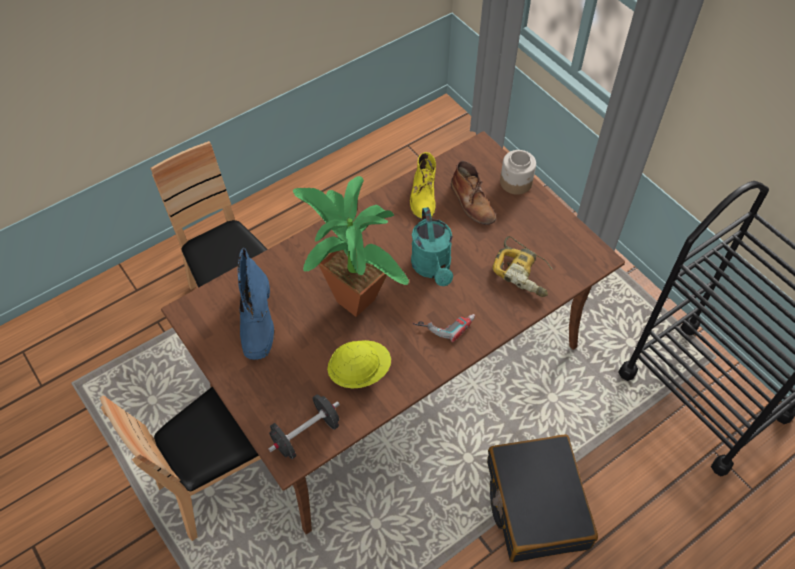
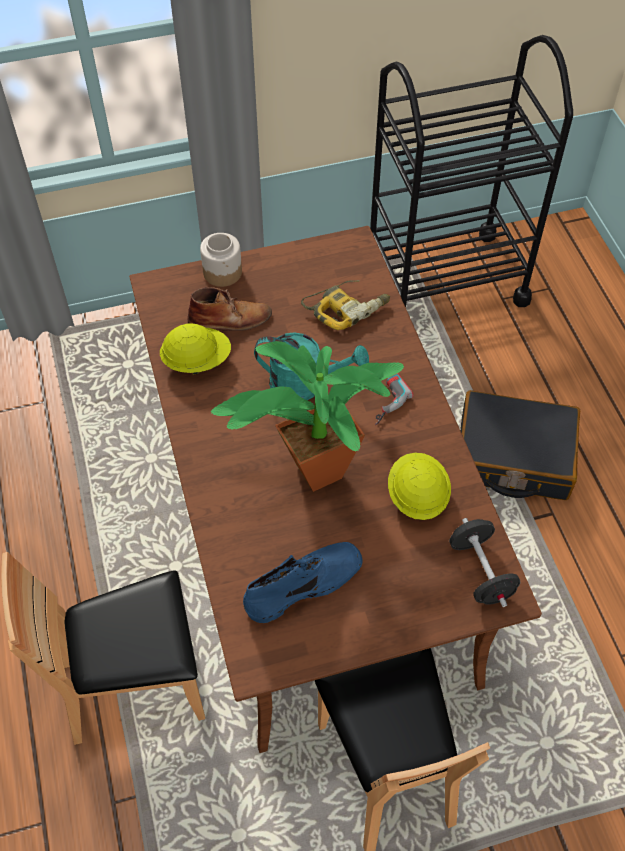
camera: 70 degrees left, 0 degrees up
blue boot [238,248,275,360] -> blue boot turned 45 degrees counterclockwise [243,542,362,623]
yellow boot [410,152,436,220] -> yellow hard hat [160,323,231,375]

